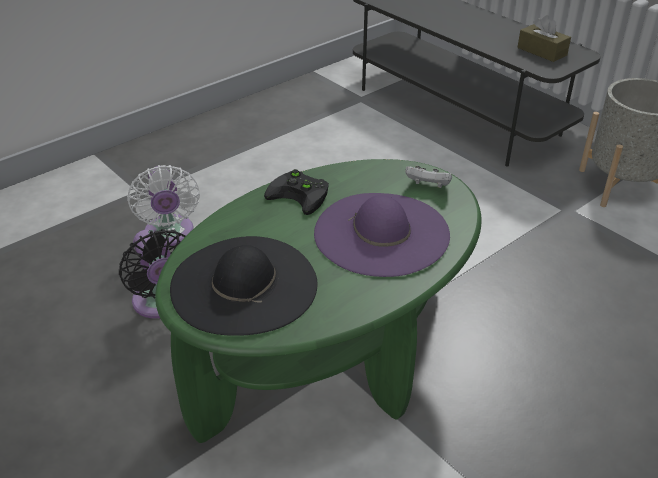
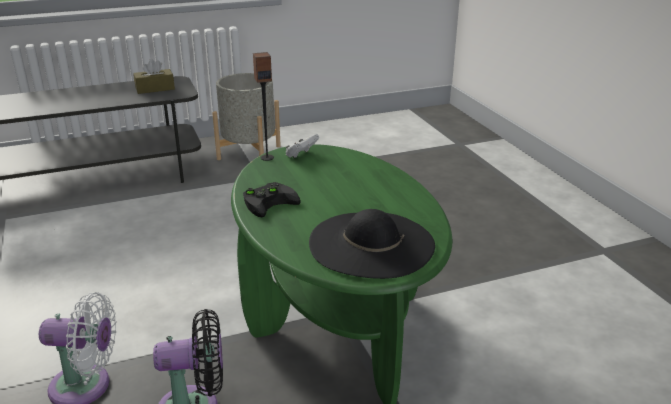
camera: 70 degrees left, 10 degrees down
purple hat [314,193,450,277] -> none
none -> speaker [253,52,274,161]

